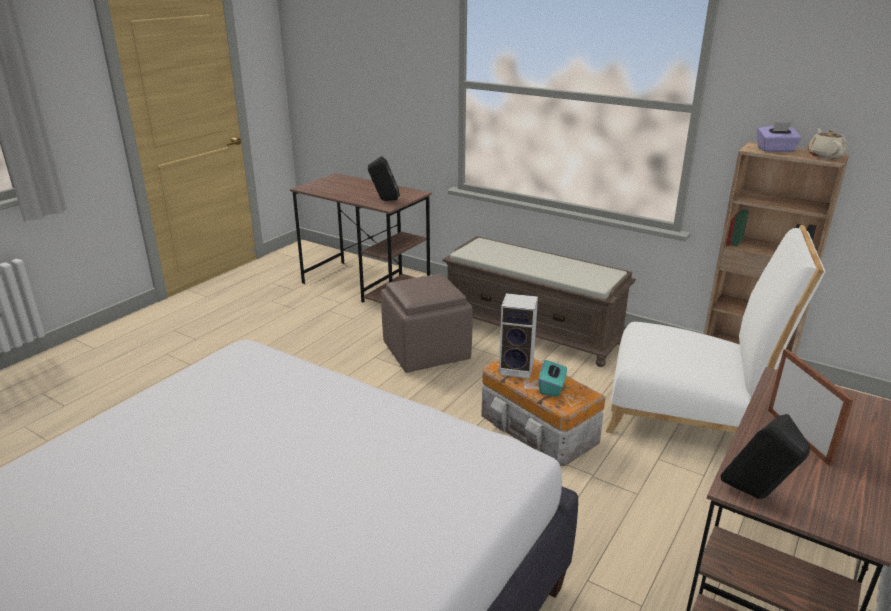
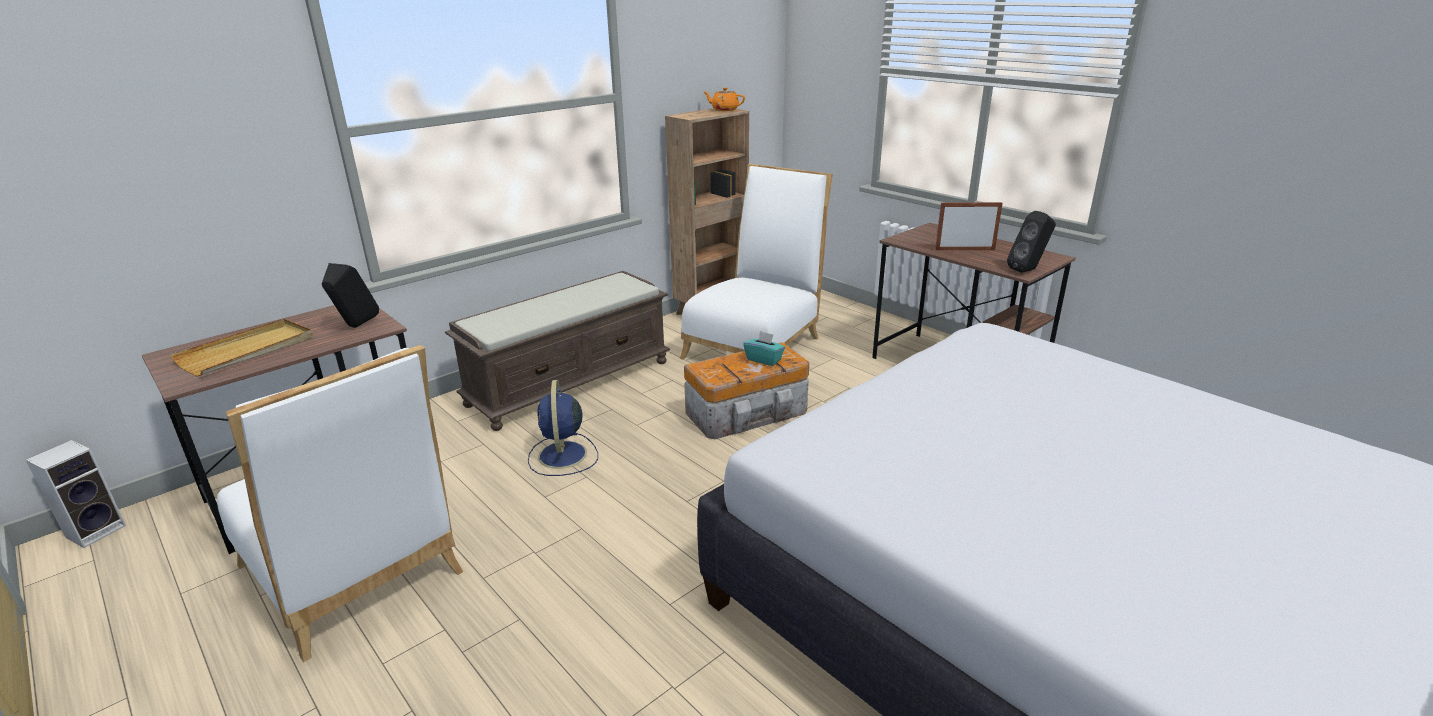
camera: 75 degrees left, 0 degrees up
brown ottoman [381,274,473,373] -> blue fan [528,380,598,476]
speaker [499,293,538,379] -> speaker moved to [26,440,126,548]
purple tissue box [757,122,802,152] -> none
beige teapot [808,128,847,159] -> orange teapot [704,88,745,111]
none -> beige tray [170,319,313,377]
none -> white chair [217,345,464,662]

